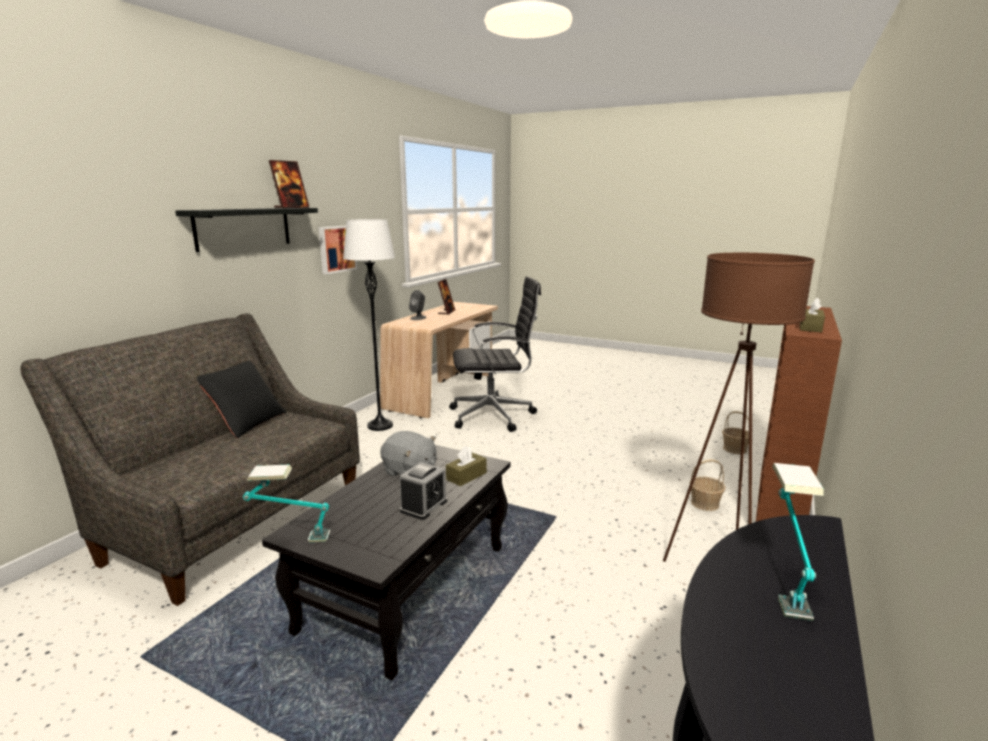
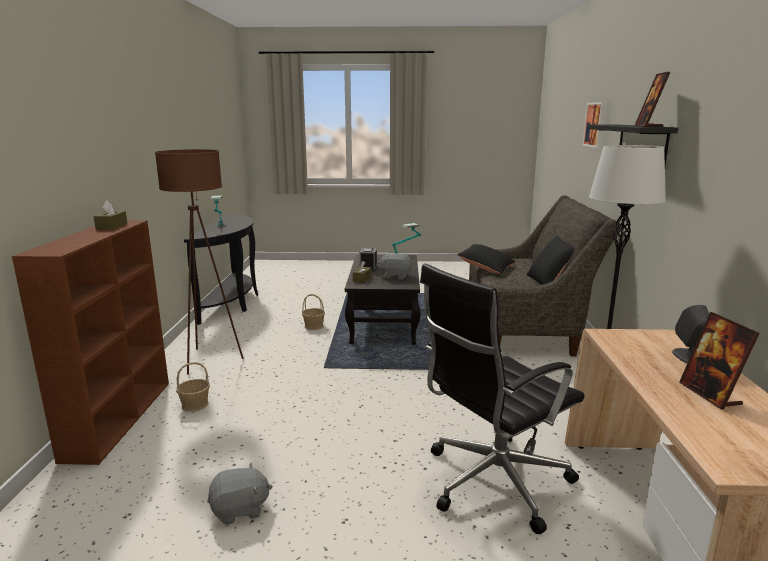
camera: 155 degrees right, 0 degrees up
picture [319,226,357,274] -> picture moved to [582,102,607,148]
basket [722,411,749,454] -> basket moved to [302,294,325,330]
none -> grey plush toy [207,462,273,525]
none -> black pillow [457,244,515,274]

